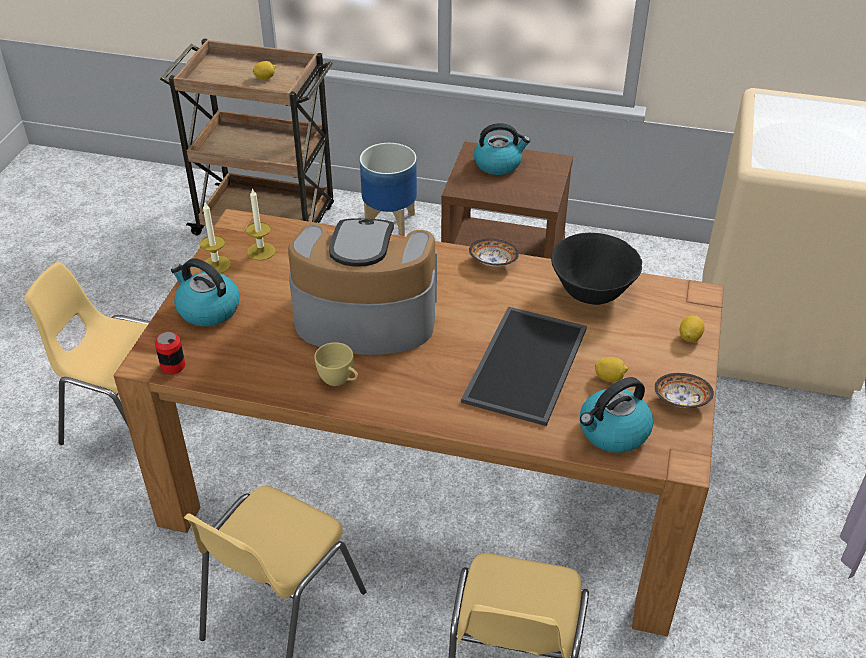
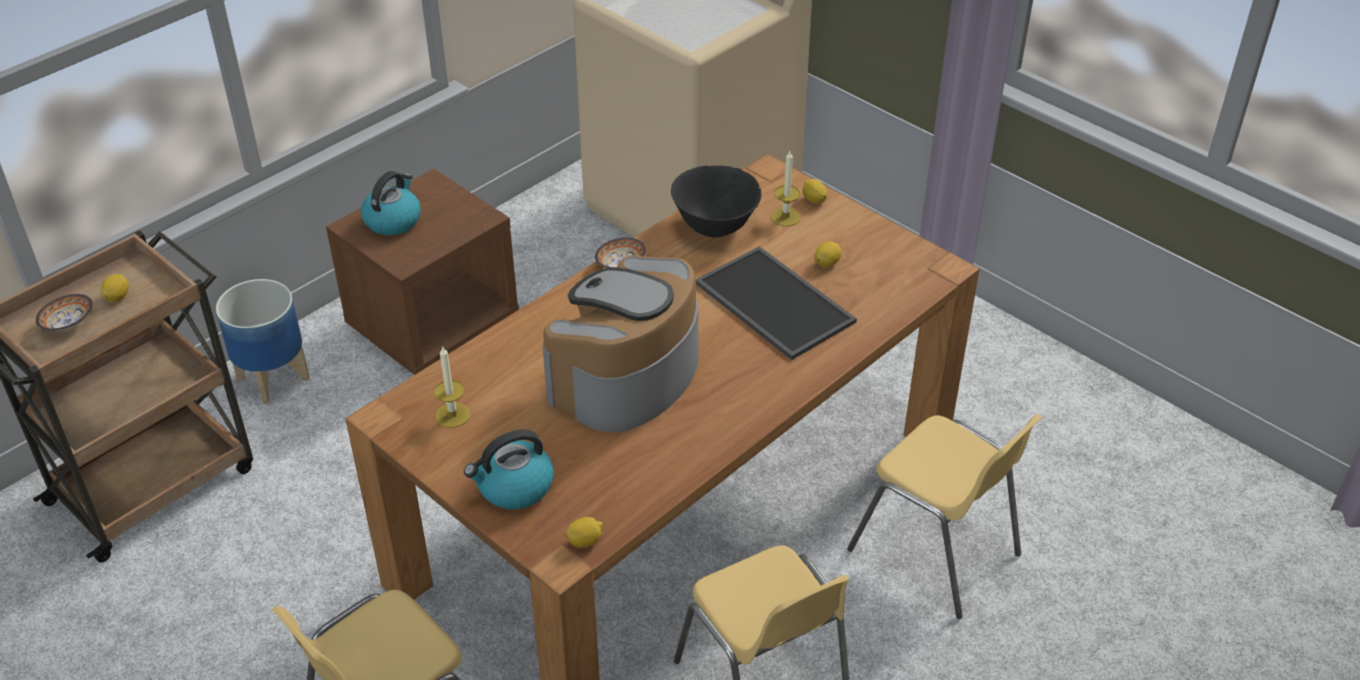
camera: 60 degrees left, 0 degrees up
can [155,332,185,374] -> lemon [566,517,603,548]
candle [200,202,231,274] -> candle moved to [771,151,801,226]
yellow cup [314,342,358,386] -> none
kettle [580,377,653,453] -> none
bowl [654,373,714,408] -> bowl moved to [36,294,93,331]

